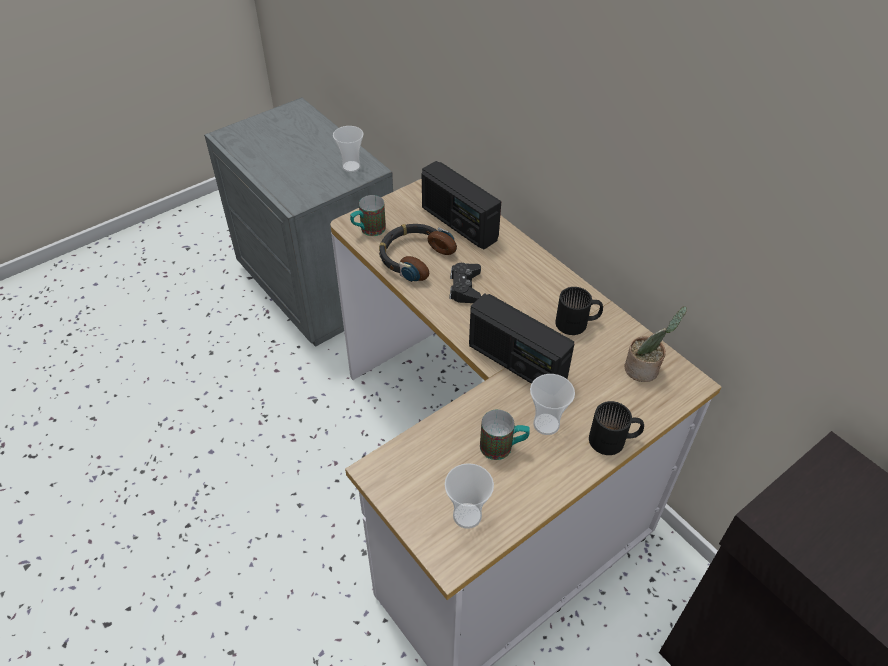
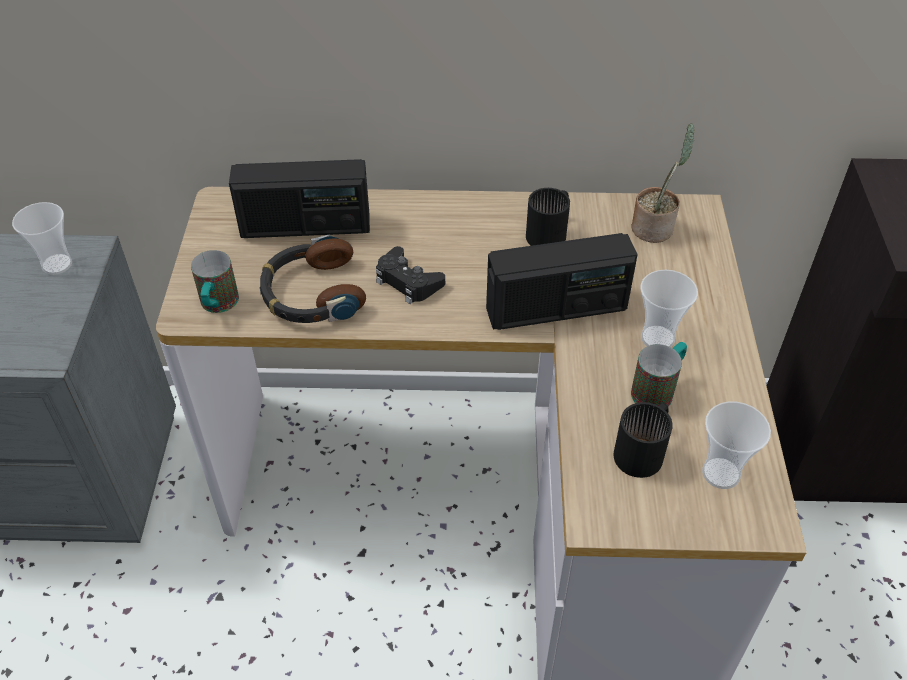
camera: 50 degrees left, 0 degrees up
black mug [589,401,644,455] -> black mug moved to [614,402,673,478]

